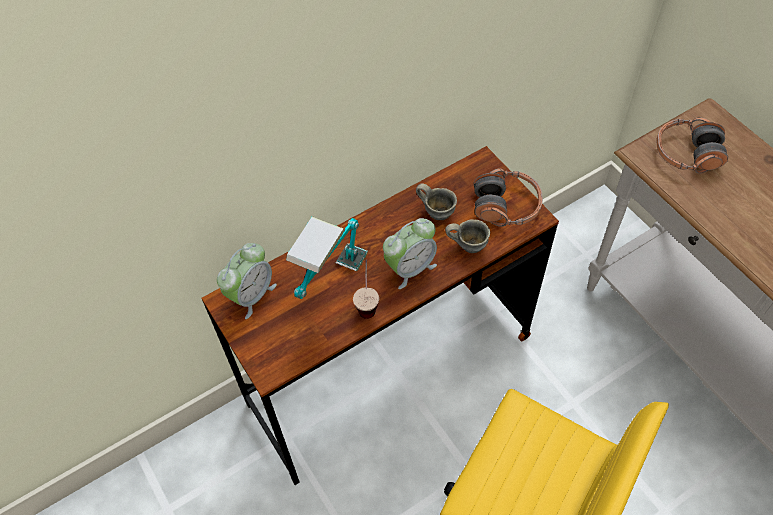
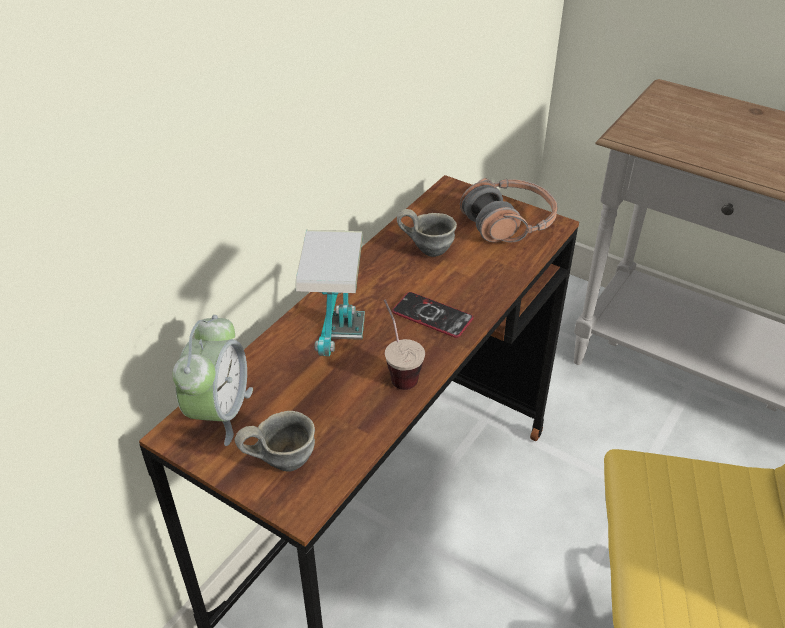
camera: 25 degrees left, 15 degrees down
alarm clock [383,218,437,289] -> phone [392,292,474,338]
grey mug [445,220,490,253] -> grey mug moved to [234,411,315,471]
headphones [656,117,728,174] -> none

